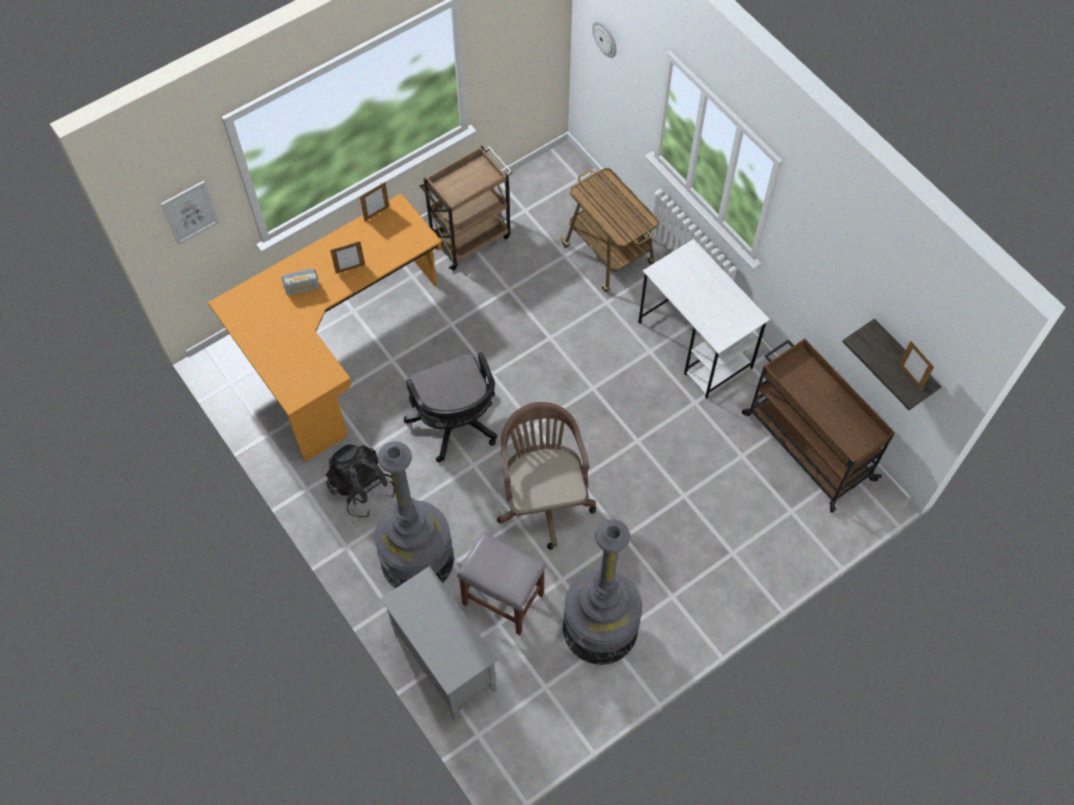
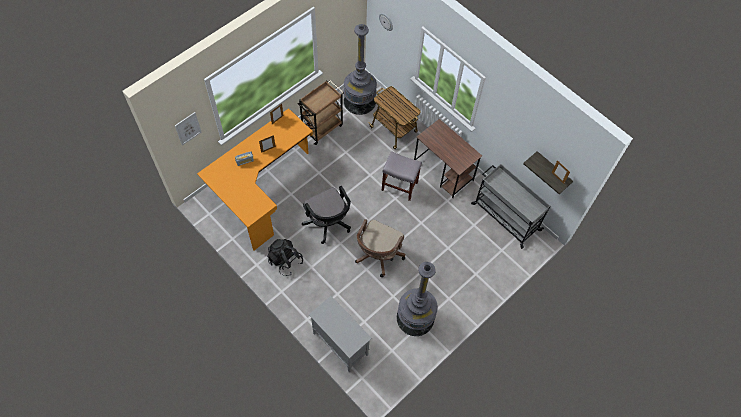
camera: 10 degrees left, 0 degrees up
grey floor lamp [374,441,454,588] -> grey floor lamp moved to [344,24,377,115]
grey stool [457,532,546,635] -> grey stool moved to [381,151,422,201]
brown office chair [497,402,596,550] -> brown office chair turned 135 degrees counterclockwise [355,219,405,277]
white desk [639,239,770,399] -> brown desk [414,119,482,198]
brown cart [742,339,895,513] -> grey cart [471,164,550,249]

